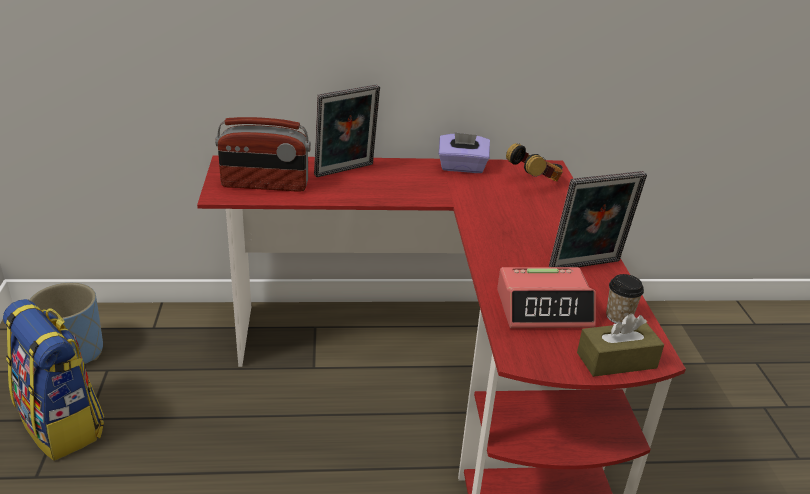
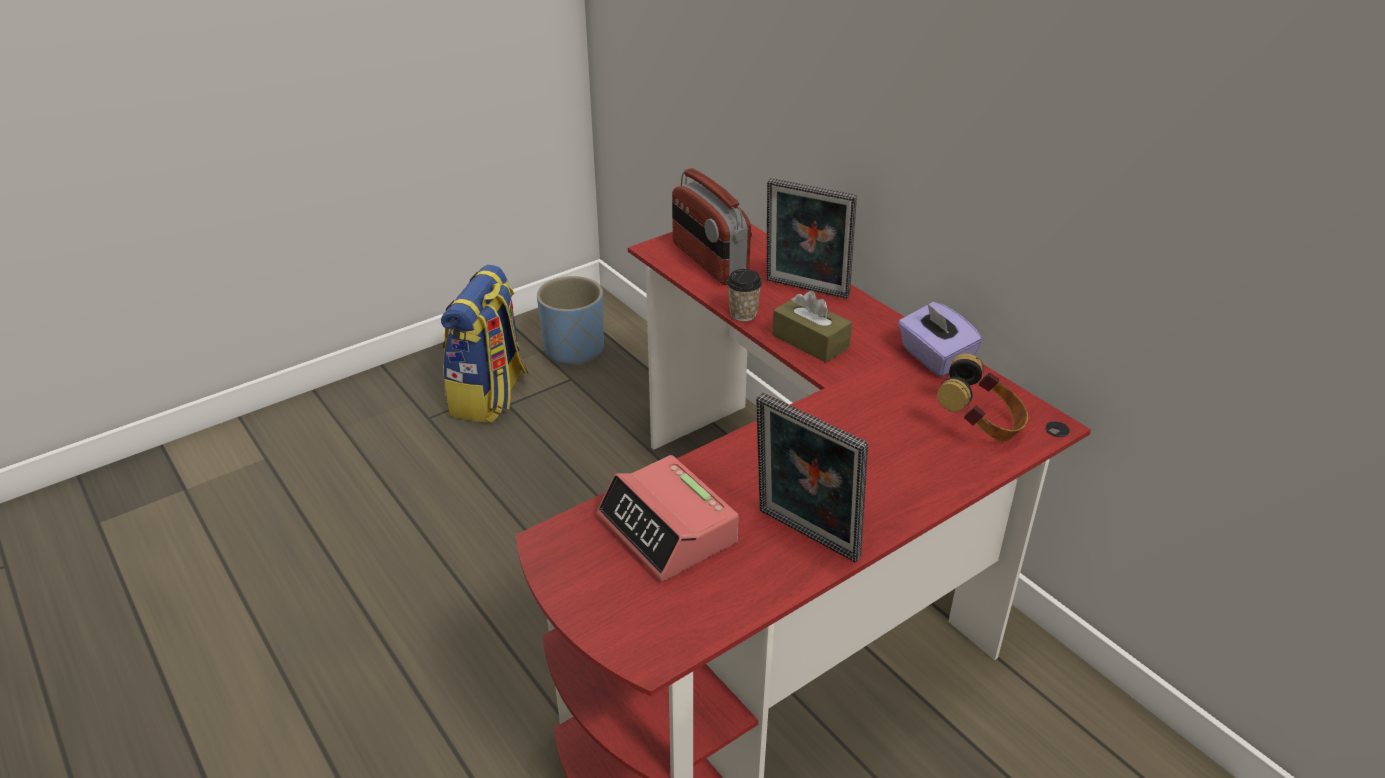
camera: 60 degrees right, 5 degrees up
brown tissue box [577,313,664,377] -> brown tissue box moved to [772,290,852,363]
cup [606,274,644,324] -> cup moved to [727,269,762,321]

